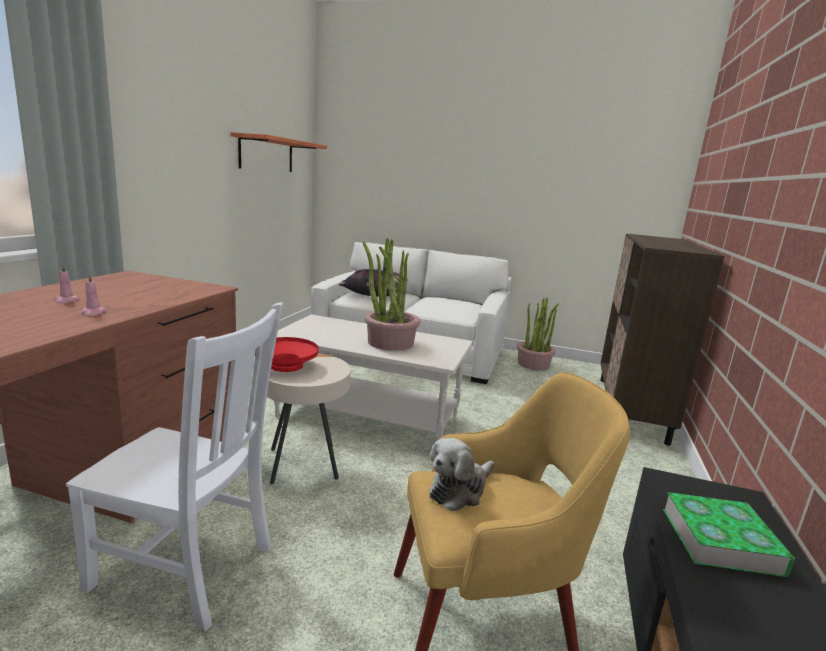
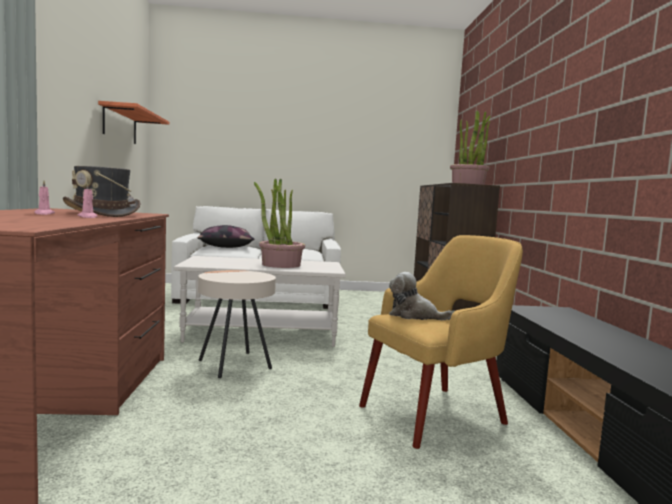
camera: 20 degrees left, 10 degrees down
white chair [66,302,283,631] -> none
red bowl [255,337,319,372] -> none
plush toy [429,438,494,511] -> plush toy turned 90 degrees clockwise [389,272,453,320]
potted plant [517,297,559,370] -> potted plant moved to [450,110,491,185]
book [663,492,795,577] -> none
none -> grey hat [63,166,141,217]

